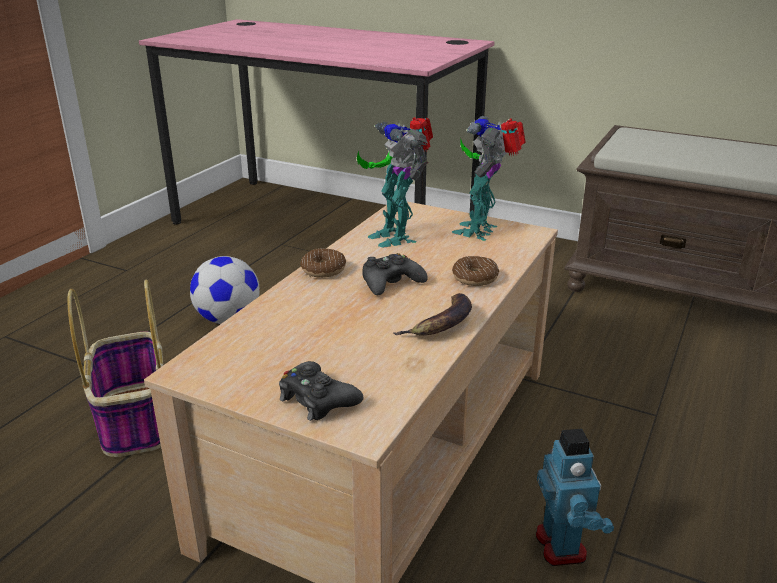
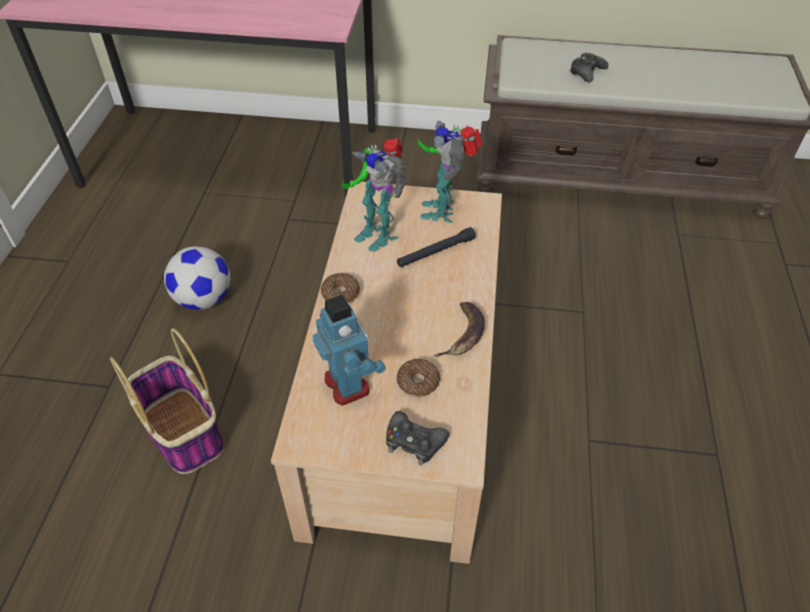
camera: 20 degrees left, 20 degrees up
black game controller [362,253,428,295] -> black game controller moved to [570,52,608,82]
donut [452,256,499,286] -> donut moved to [397,359,440,397]
toy robot [536,429,614,566] -> toy robot moved to [313,295,386,406]
none -> black flashlight [397,227,476,267]

